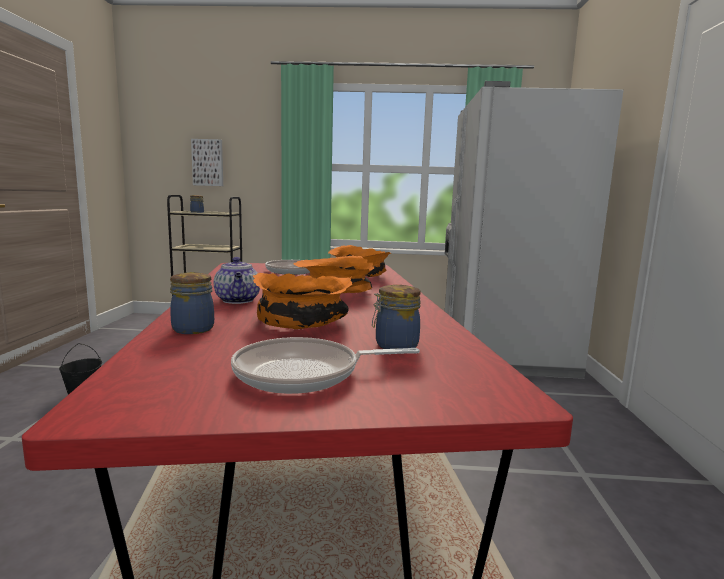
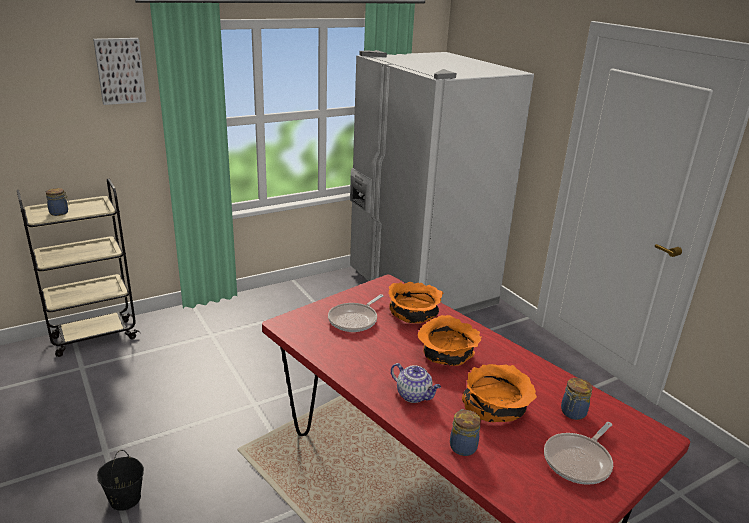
camera: 35 degrees left, 15 degrees up
picture [191,139,223,186] -> picture moved to [93,38,146,105]

